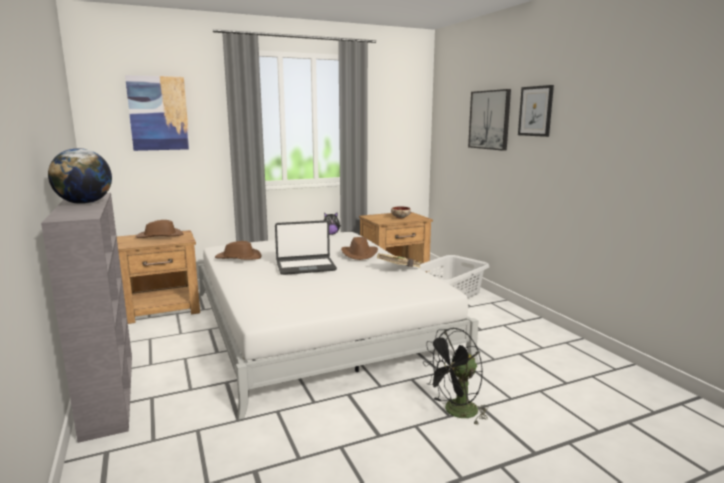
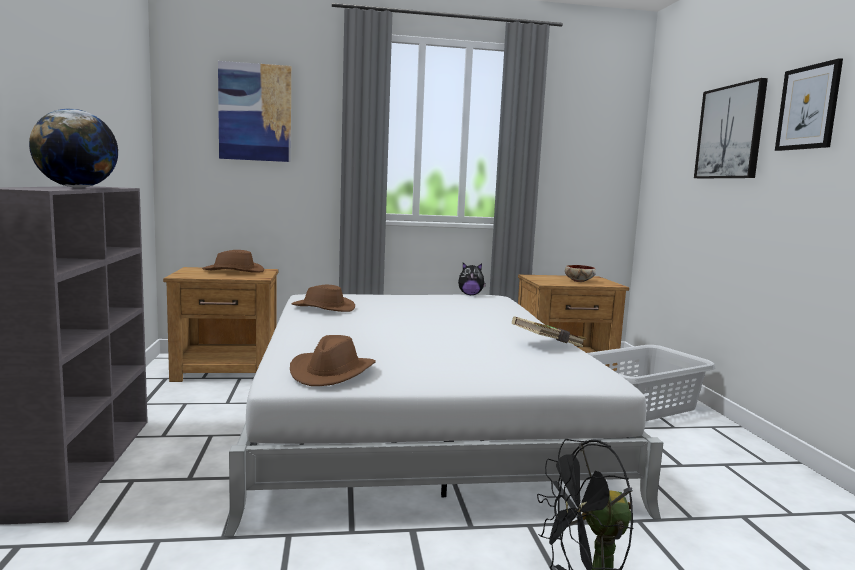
camera: 15 degrees right, 5 degrees down
laptop [275,220,337,275] -> none
brown hat [341,237,378,260] -> brown hat moved to [290,335,376,386]

